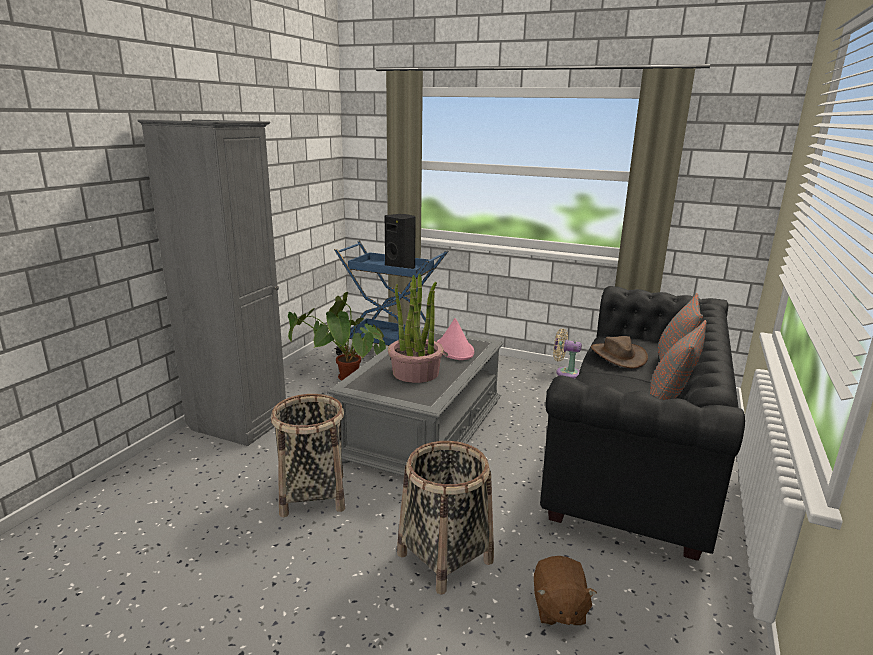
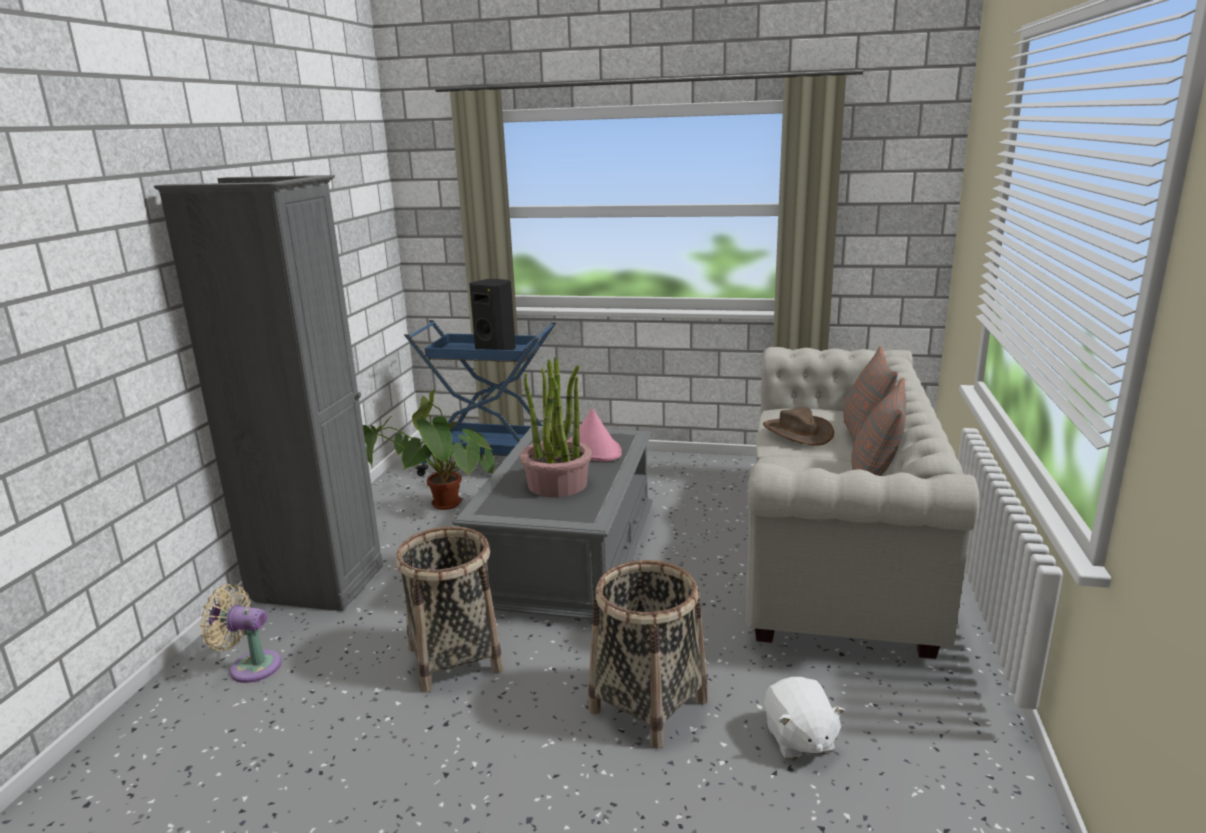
camera: 10 degrees left, 0 degrees up
brown plush toy [534,556,597,626] -> white plush toy [764,677,845,760]
black sofa [540,286,745,561] -> white sofa [746,347,979,659]
beige fan [553,329,582,379] -> beige fan moved to [200,584,282,683]

